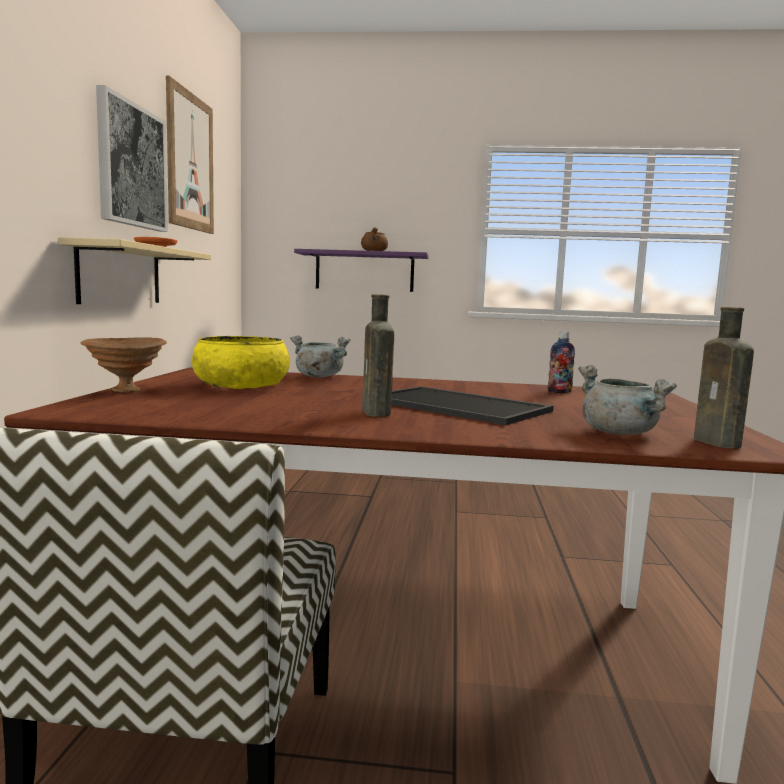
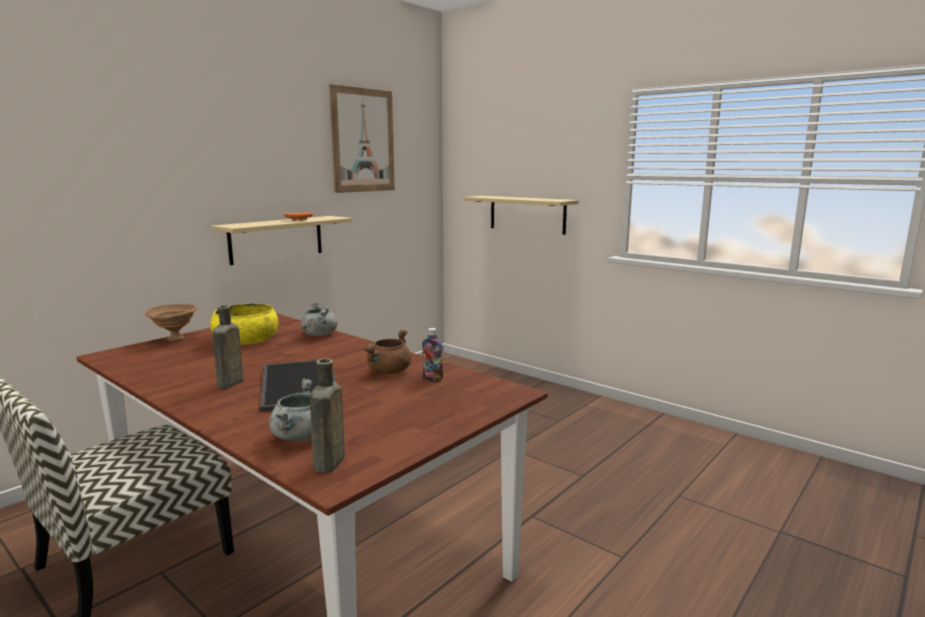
camera: 35 degrees right, 5 degrees up
picture [96,85,168,232] -> none
purple shelf [294,249,428,292] -> beige shelf [463,196,578,235]
brown cooking pot [361,227,388,251] -> brown cooking pot moved to [364,329,411,374]

